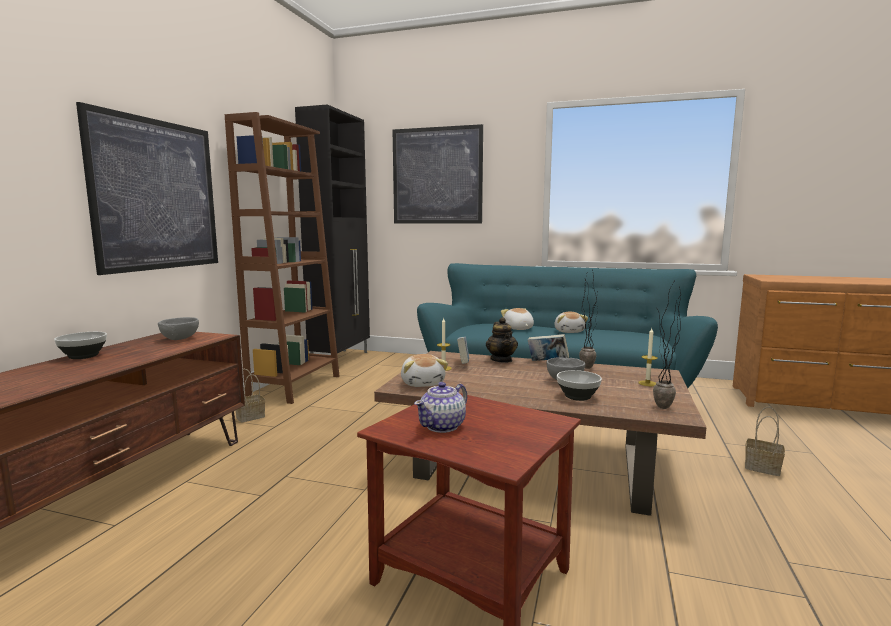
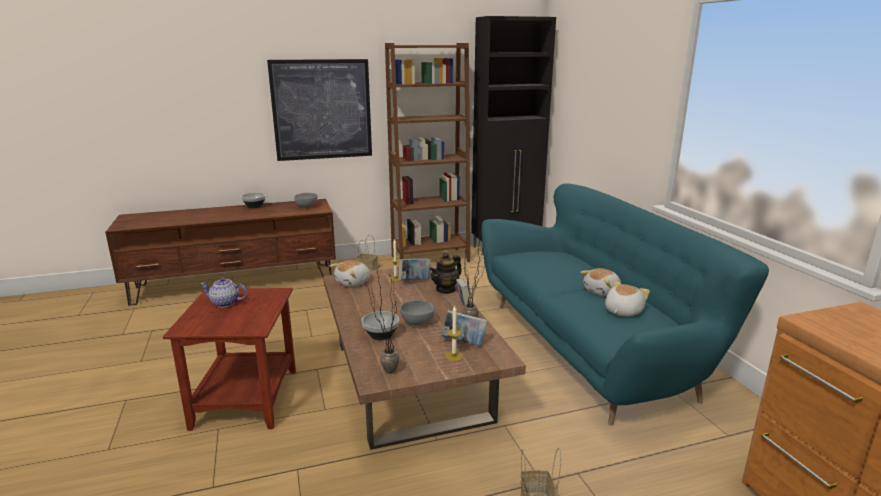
camera: 55 degrees right, 10 degrees up
picture [393,124,483,224] -> none
plush toy [501,308,534,330] -> plush toy moved to [605,281,650,317]
none -> book [442,310,487,346]

